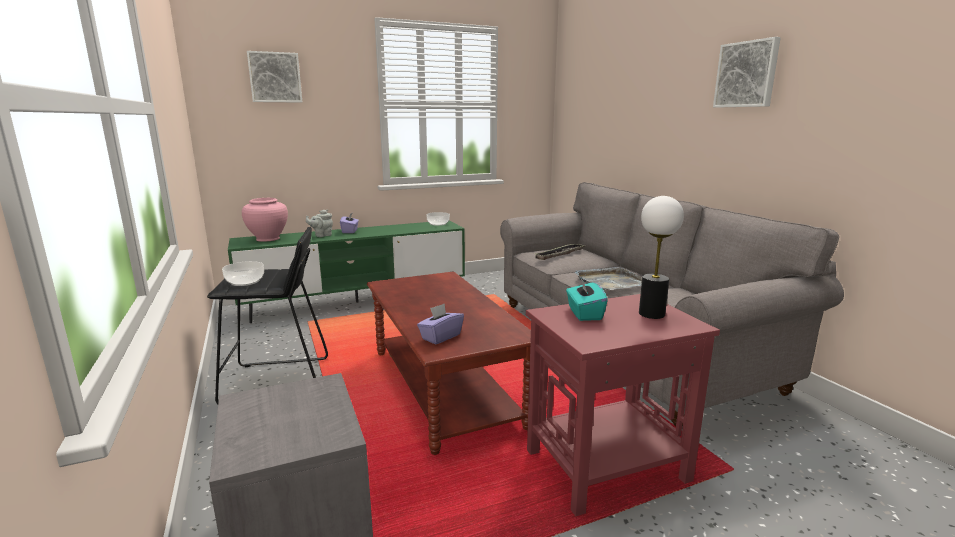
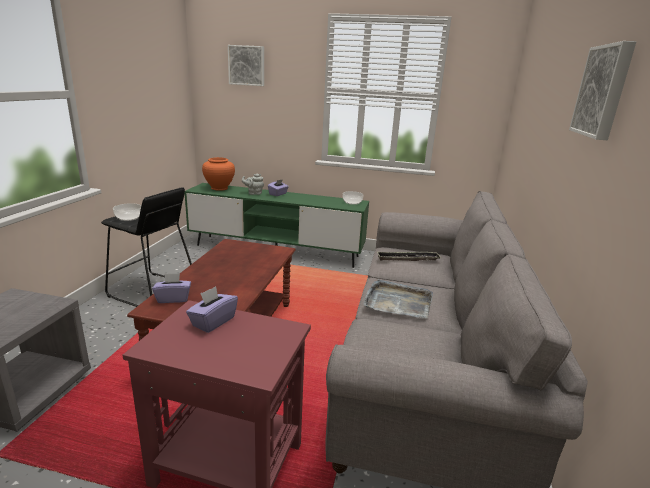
camera: 35 degrees right, 5 degrees up
pink vase [242,198,288,242] -> orange vase [202,157,235,191]
turquoise tissue box [566,277,608,321] -> purple tissue box [186,286,238,333]
table lamp [639,196,684,319] -> none

